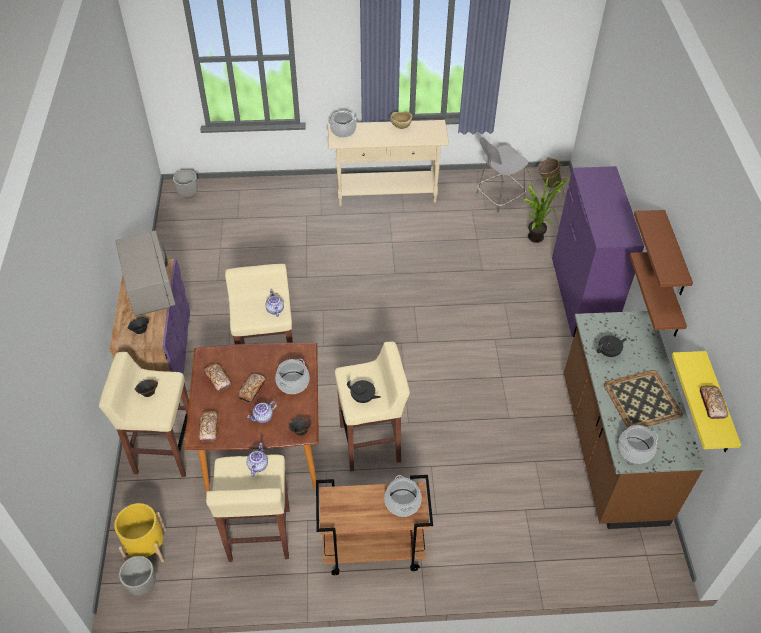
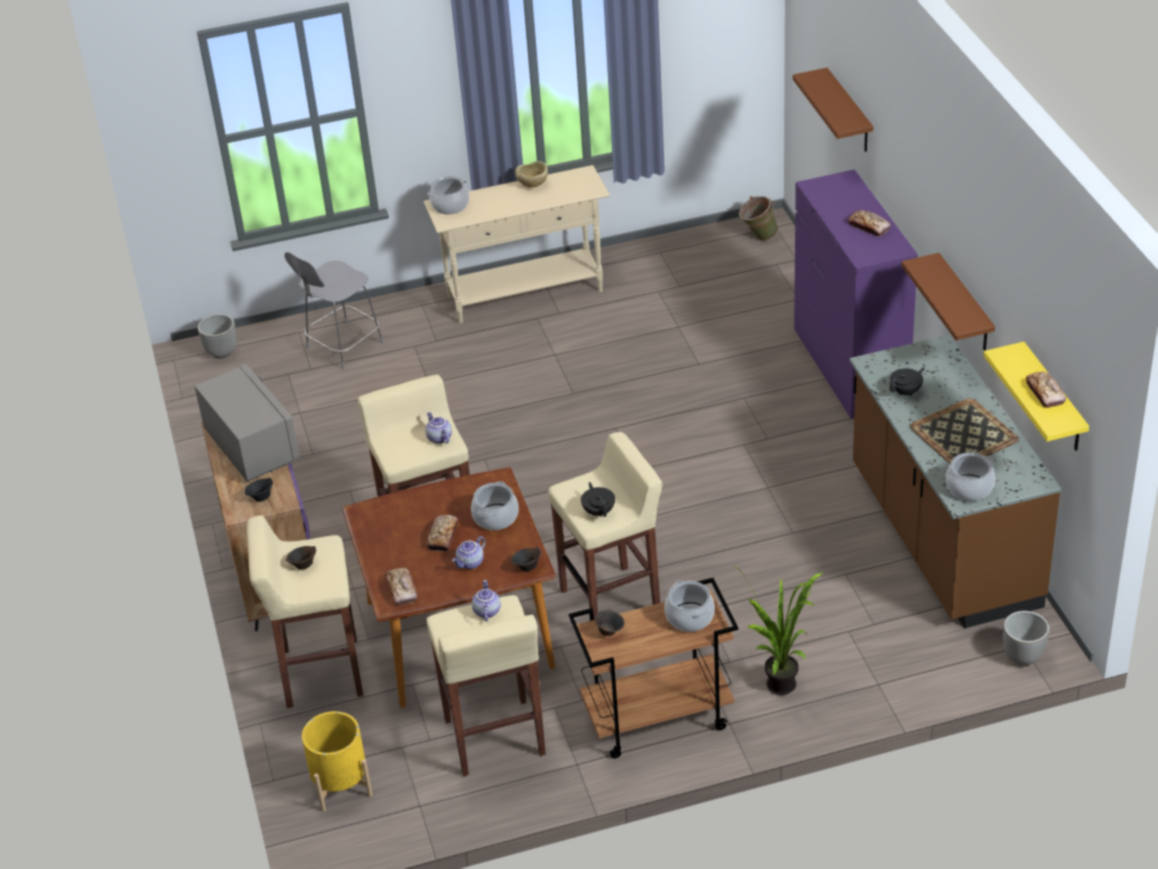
camera: 10 degrees left, 10 degrees down
planter [119,556,156,596] -> planter moved to [1003,611,1050,665]
bread [203,363,231,391] -> bread moved to [848,210,891,236]
black teapot [347,380,381,403] -> black teapot turned 120 degrees counterclockwise [581,482,615,517]
grey chair [476,137,528,216] -> grey chair moved to [285,252,384,369]
potted plant [523,164,570,243] -> potted plant moved to [735,566,823,695]
brown shelf [634,210,693,295] -> brown shelf moved to [793,68,873,152]
none -> brown bowl [595,609,624,636]

